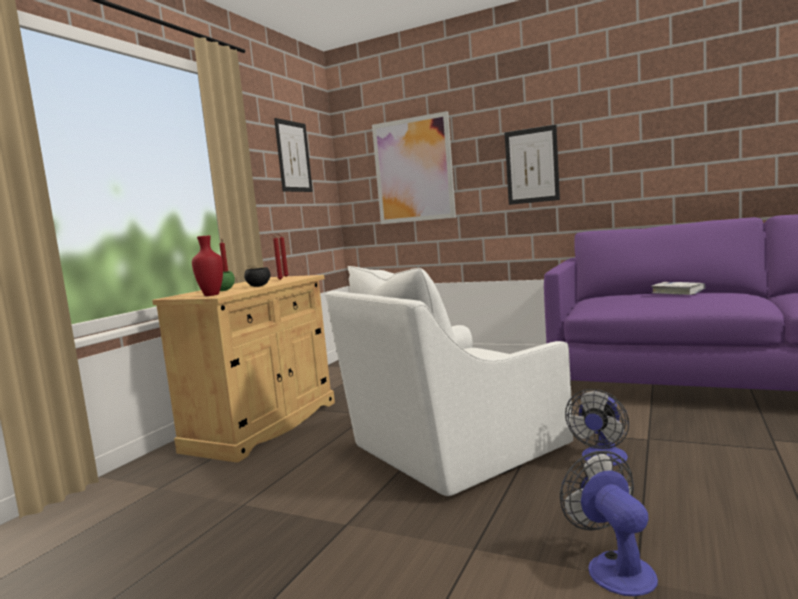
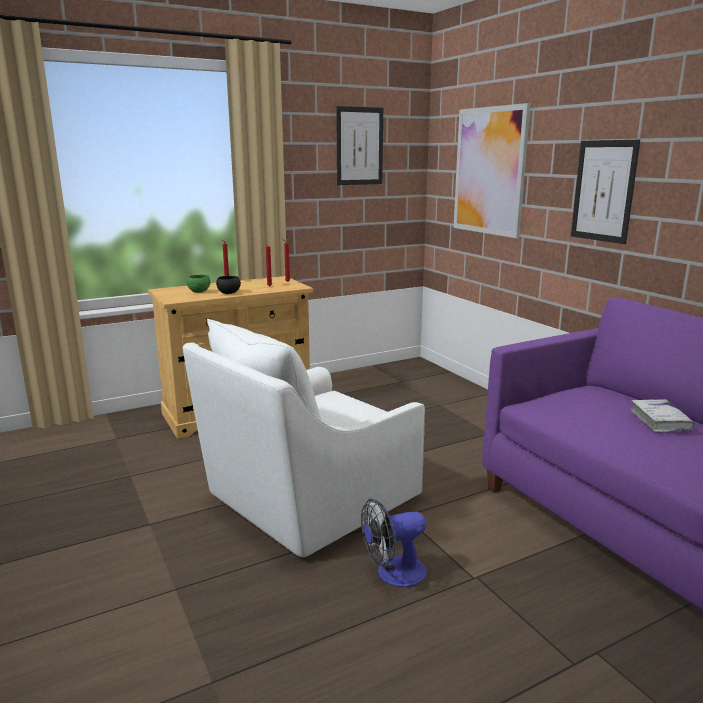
camera: 35 degrees right, 10 degrees up
red vase [192,235,223,296] -> none
white armchair [326,266,573,496] -> white armchair turned 45 degrees counterclockwise [182,319,425,557]
fan [560,451,658,596] -> none

